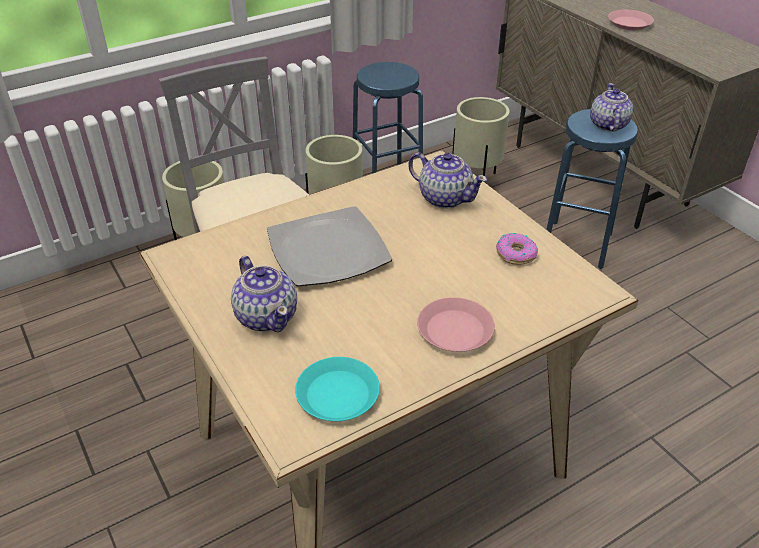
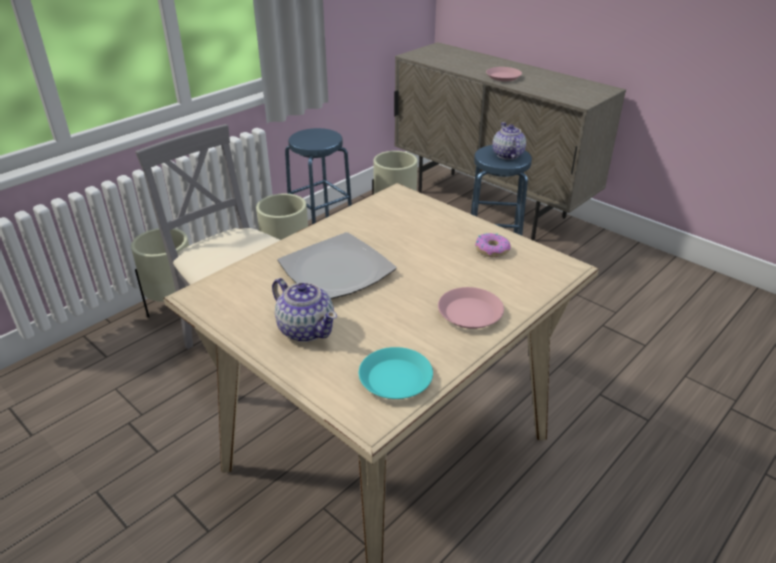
camera: 15 degrees left, 5 degrees down
teapot [408,152,487,209] -> none

